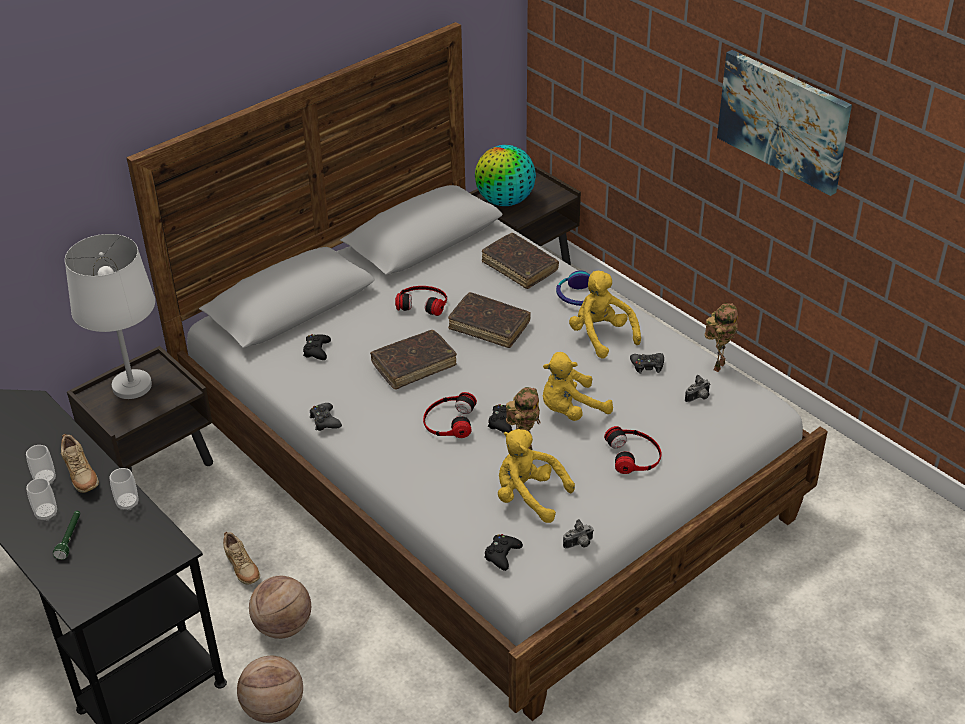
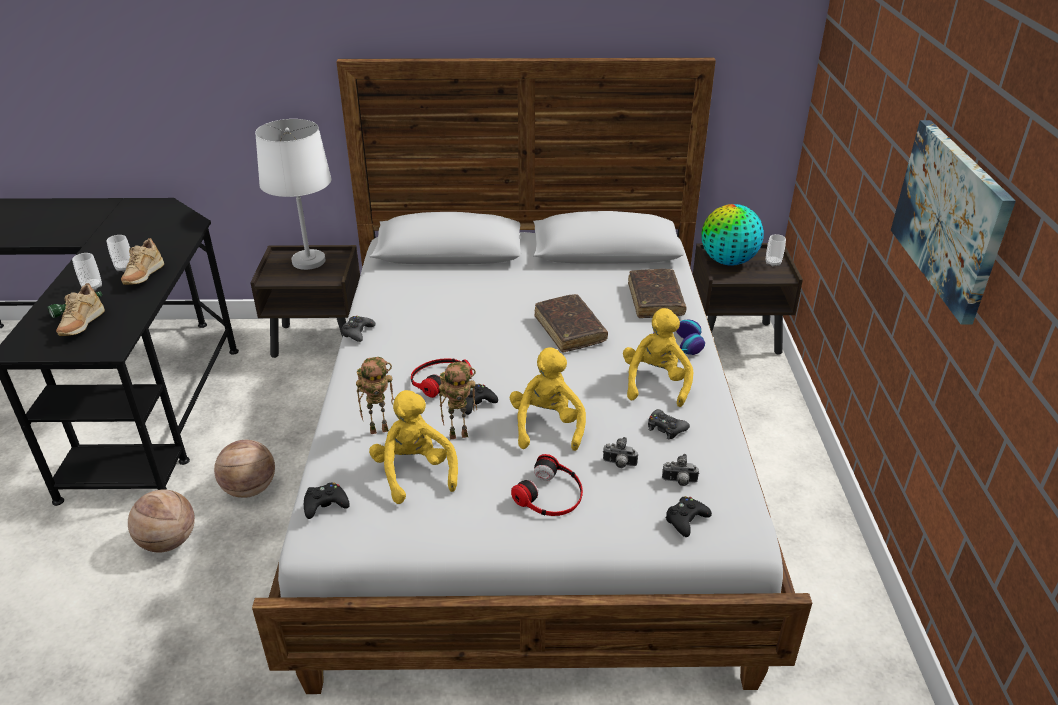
camera: 40 degrees right, 5 degrees down
cup [110,468,138,510] -> cup moved to [766,234,786,267]
beige shoe [223,531,260,585] -> beige shoe moved to [56,283,105,336]
black game controller [303,334,331,360] -> black game controller moved to [665,496,712,537]
brown book [370,330,457,389] -> none
headphones [395,286,447,316] -> none
yellow plush toy [542,352,613,421] -> yellow plush toy turned 75 degrees clockwise [510,347,586,451]
camera [563,519,594,549] -> camera moved to [603,437,638,468]
toy robot [705,303,738,372] -> toy robot moved to [356,357,395,434]

